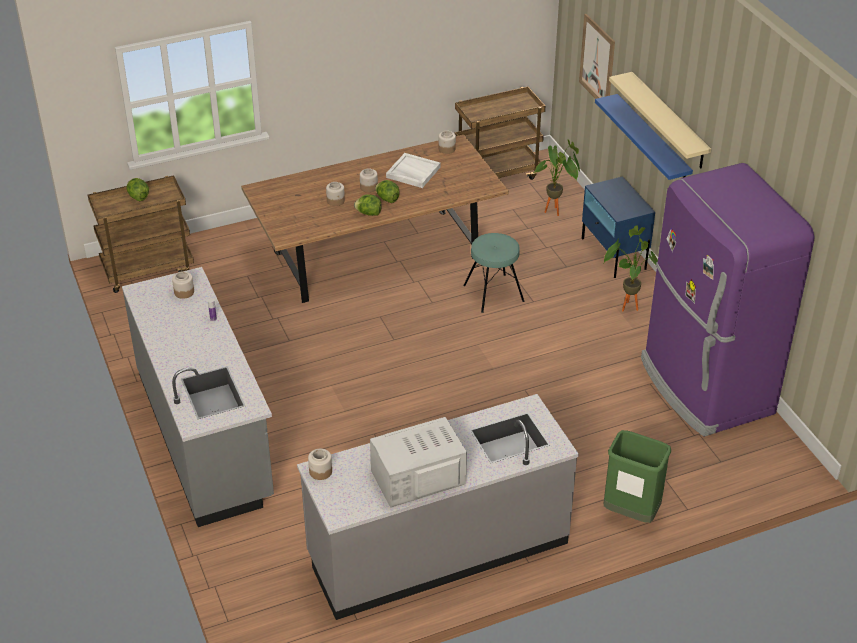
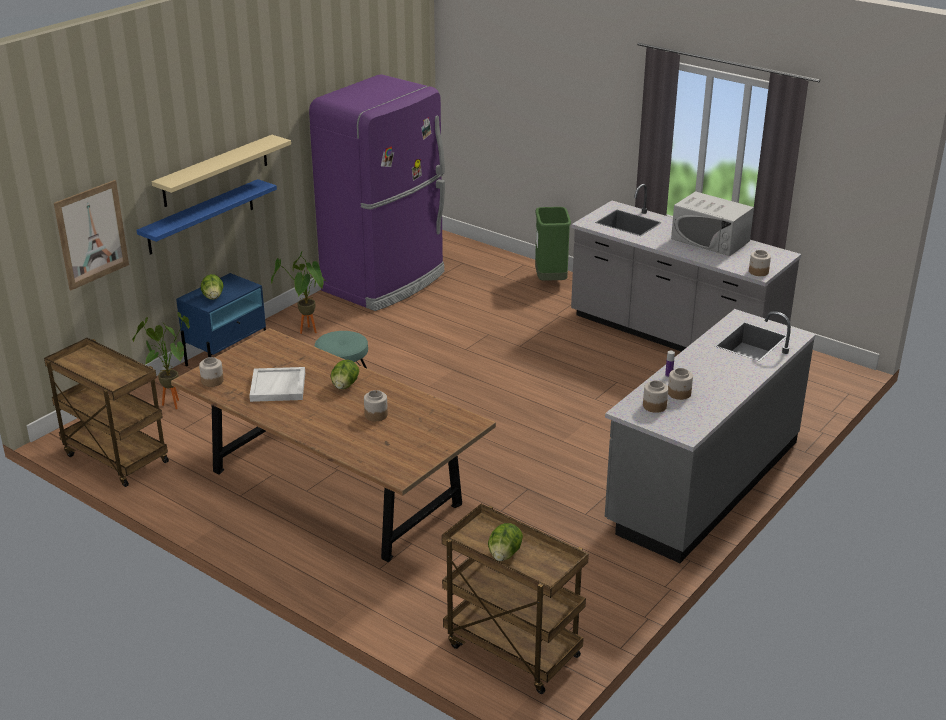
camera: 120 degrees left, 10 degrees down
lettuce [354,194,382,216] -> lettuce moved to [201,274,223,300]
jar [360,168,378,193] -> jar moved to [668,368,693,400]

